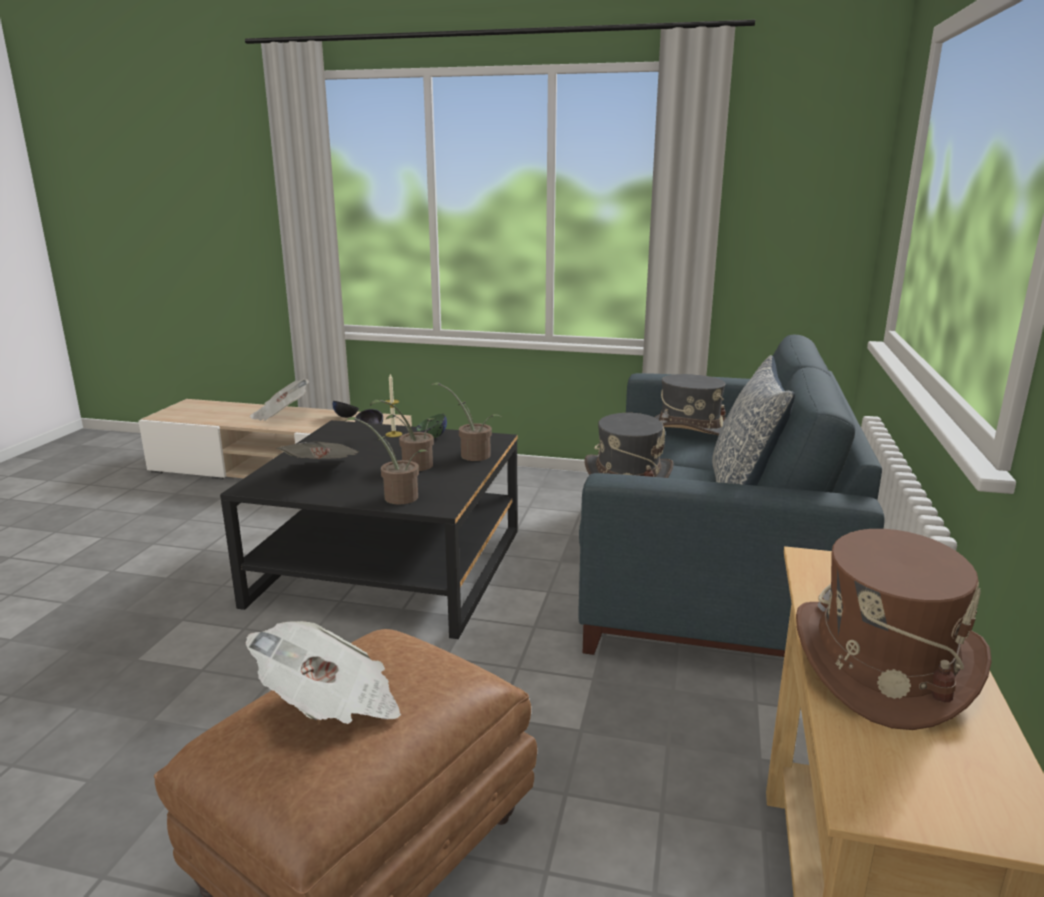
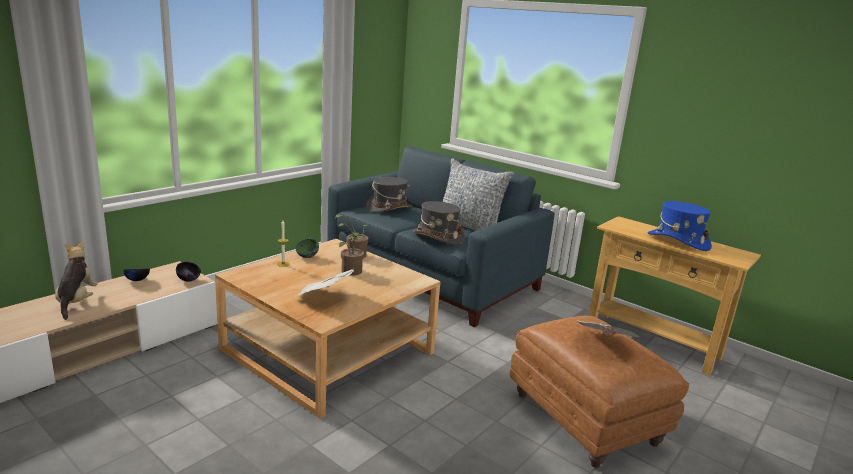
camera: 65 degrees left, 0 degrees up
black coffee table [220,420,517,639] -> beige coffee table [215,239,441,419]
newspaper [250,379,309,421] -> plush toy [55,242,97,320]
potted plant [345,417,429,505] -> none
brown hat [796,529,992,730] -> blue hat [648,201,712,251]

